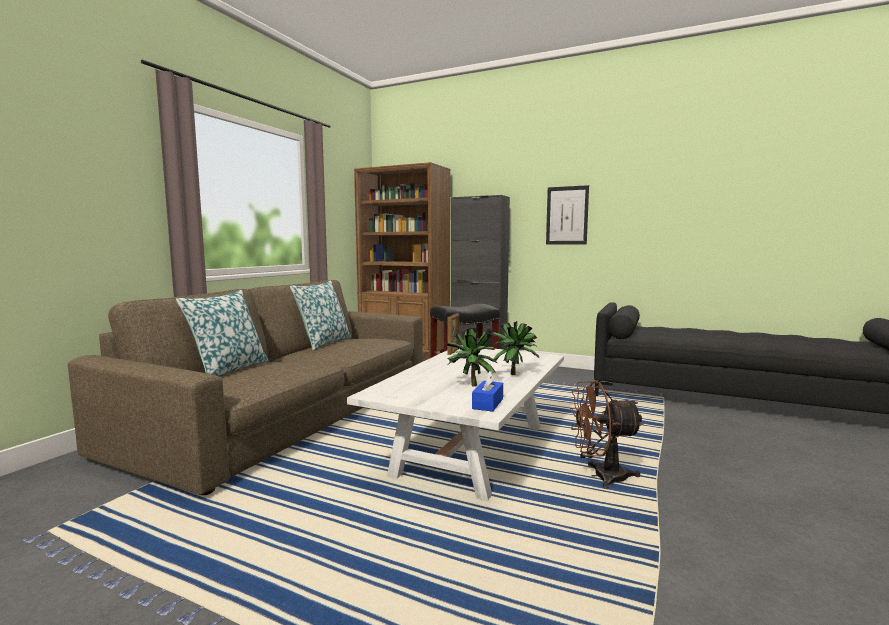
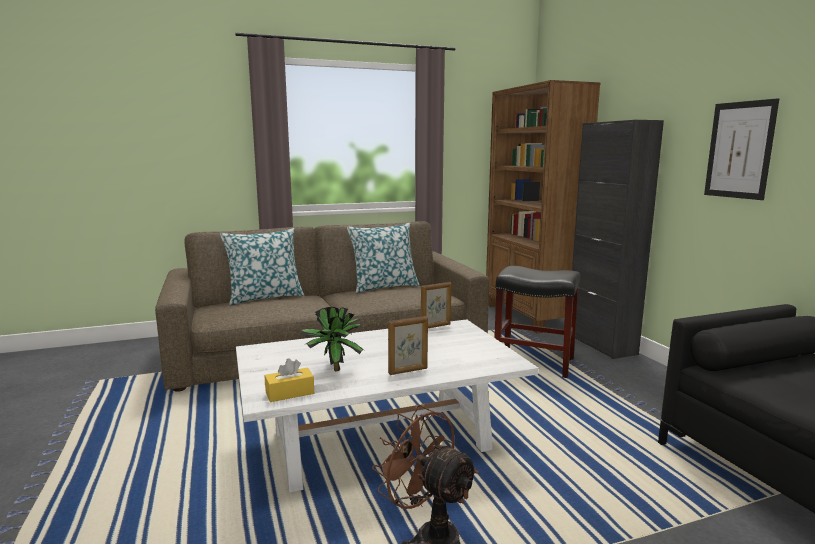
camera: 45 degrees right, 5 degrees up
blue tissue box [472,370,503,412] -> yellow tissue box [265,358,314,402]
potted plant [491,321,539,375] -> picture frame [388,316,428,375]

